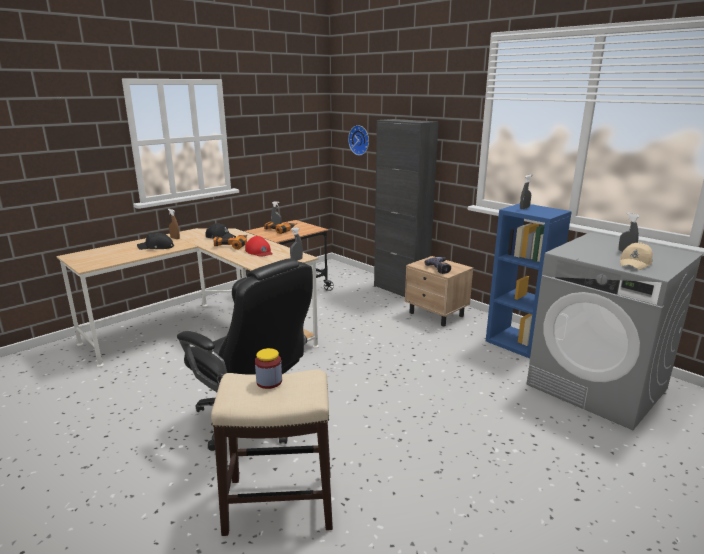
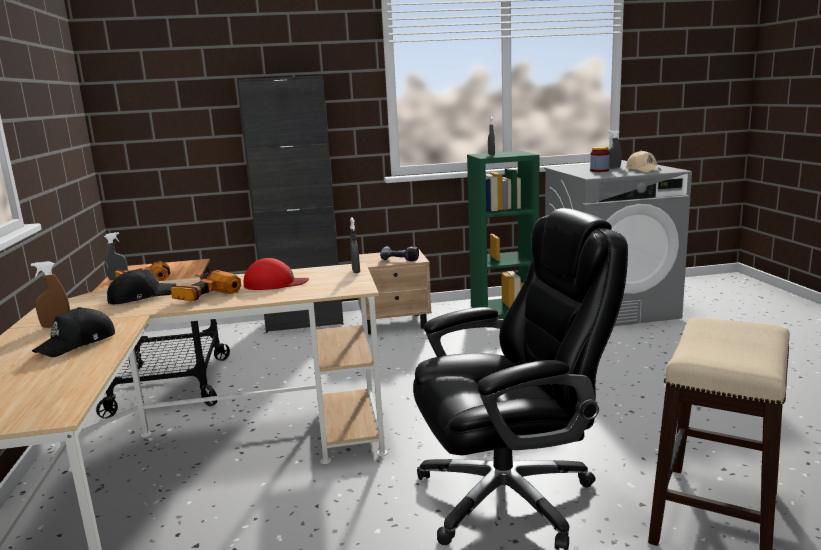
camera: 55 degrees left, 5 degrees down
jar [255,348,282,389] -> jar moved to [590,147,610,172]
wall clock [348,125,369,155] -> none
blue bookcase [486,203,572,359] -> green bookcase [467,151,539,319]

